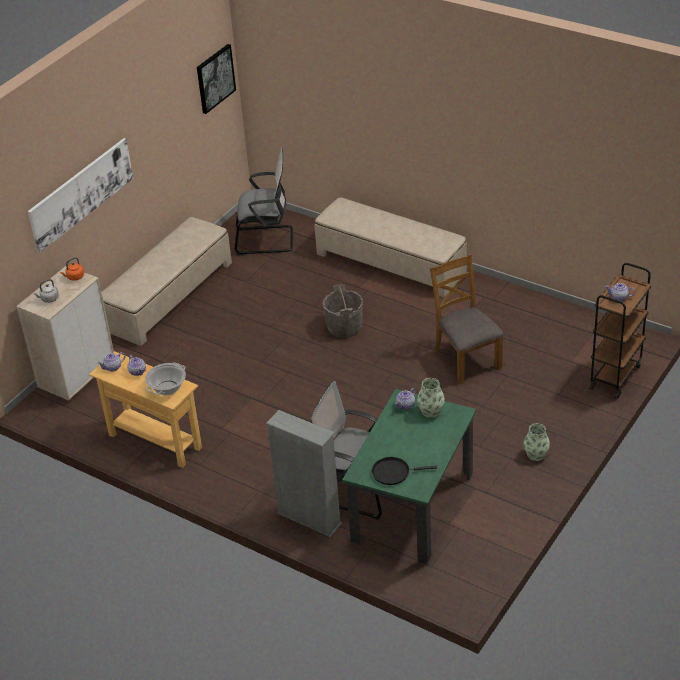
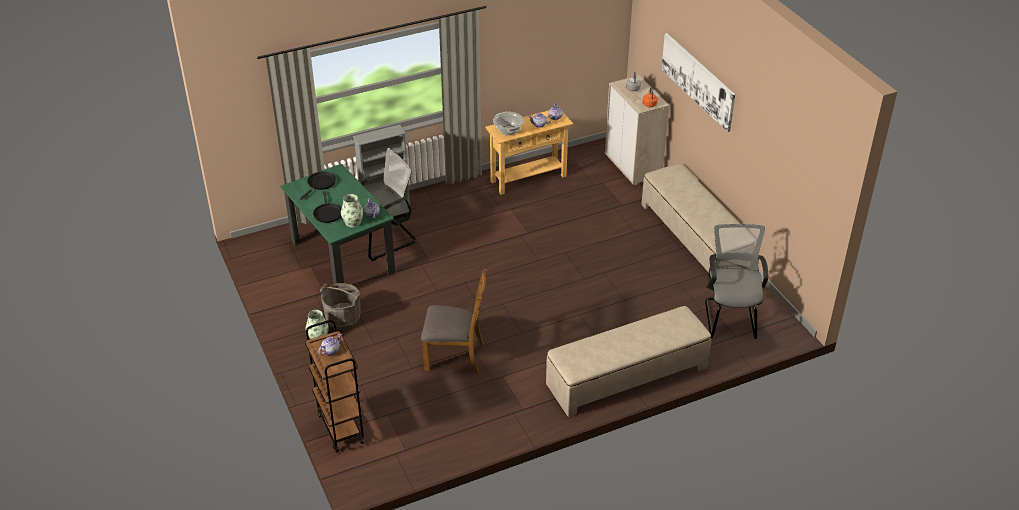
camera: 120 degrees right, 0 degrees up
picture [197,44,236,114] -> none
chair [235,147,293,255] -> chair turned 150 degrees clockwise [705,224,768,339]
grey bucket [323,285,363,338] -> grey bucket moved to [320,283,361,330]
none -> black frying pan [313,191,341,223]

